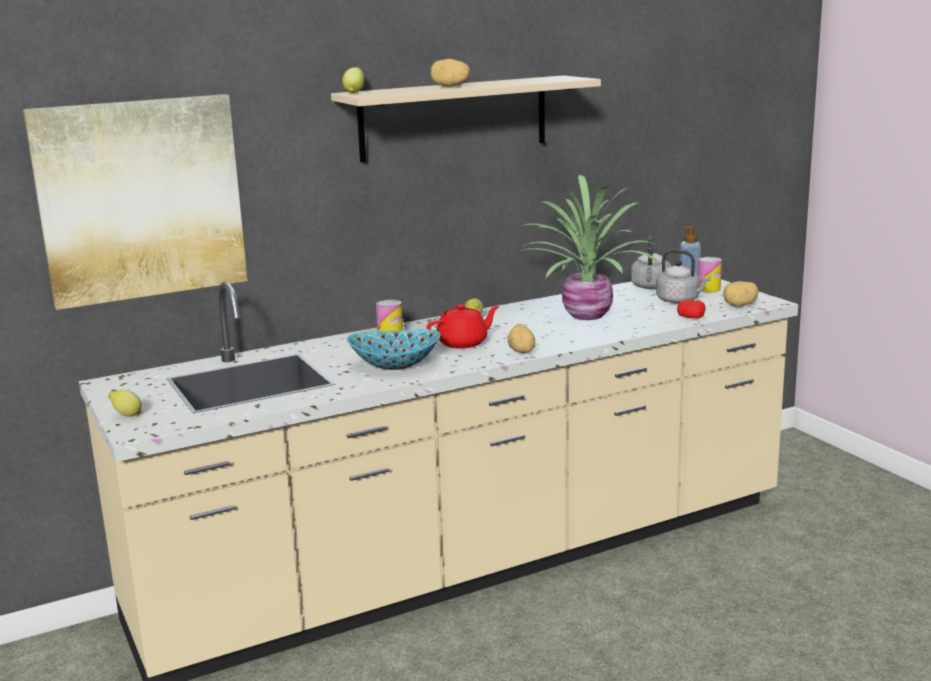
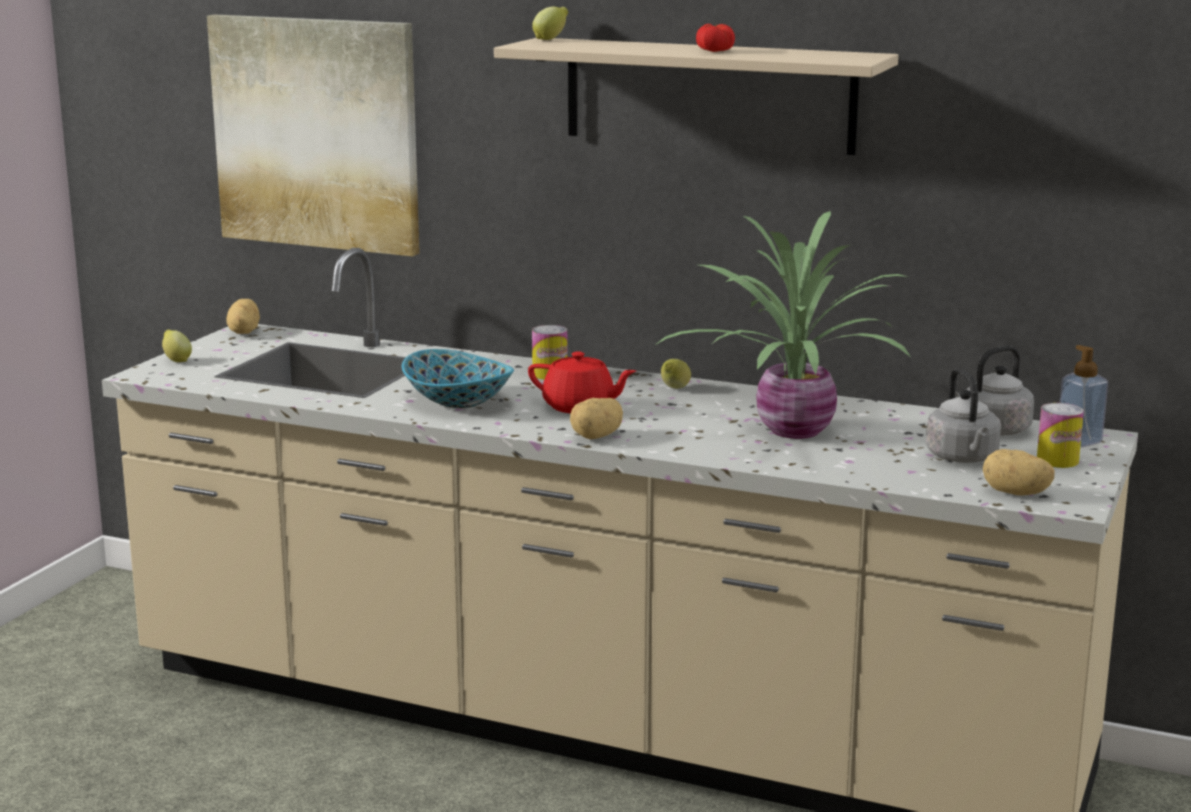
camera: 50 degrees right, 0 degrees up
potato [430,59,470,87] -> potato moved to [227,299,260,334]
tomato [677,299,706,319] -> tomato moved to [696,24,735,52]

